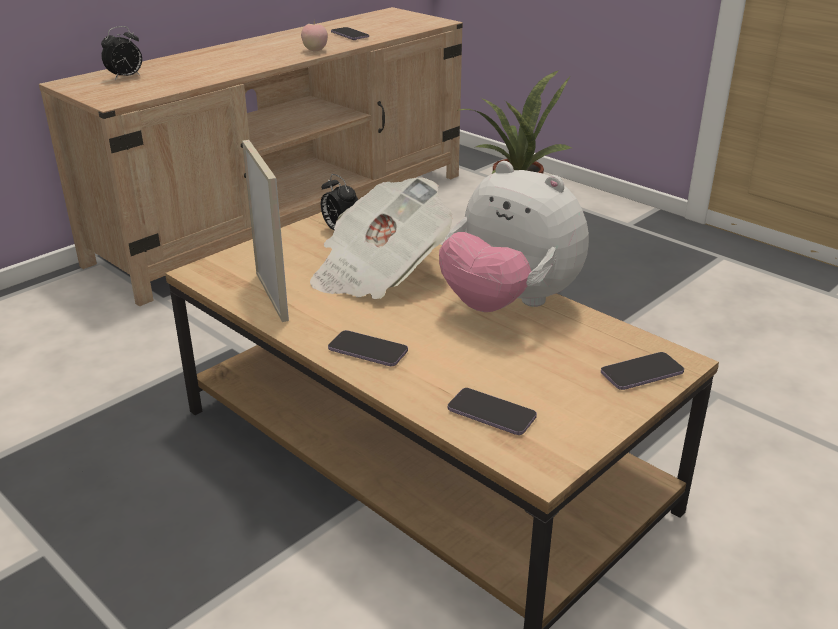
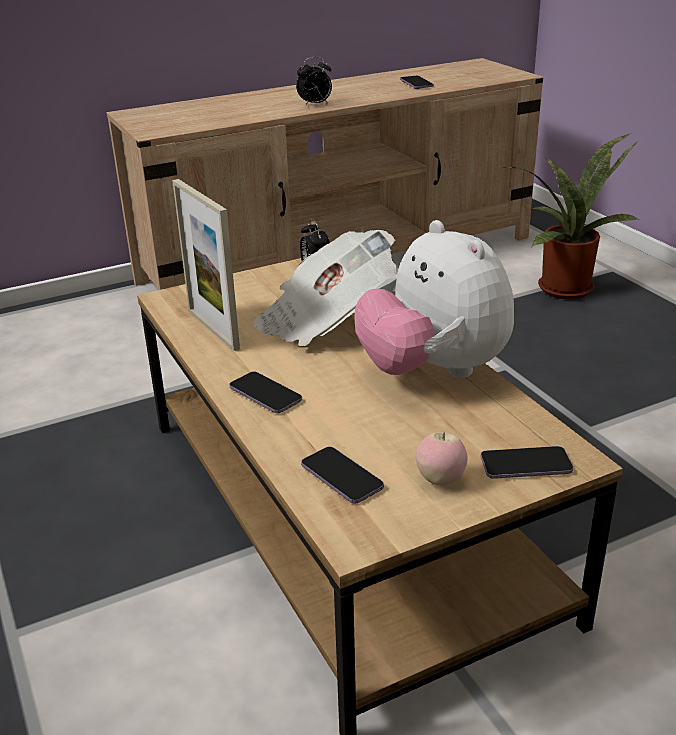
camera: 20 degrees right, 0 degrees up
alarm clock [101,26,142,80] -> alarm clock moved to [296,57,332,106]
picture frame [242,140,289,322] -> picture frame turned 150 degrees clockwise [172,179,240,351]
apple [301,21,328,52] -> apple moved to [416,432,468,485]

